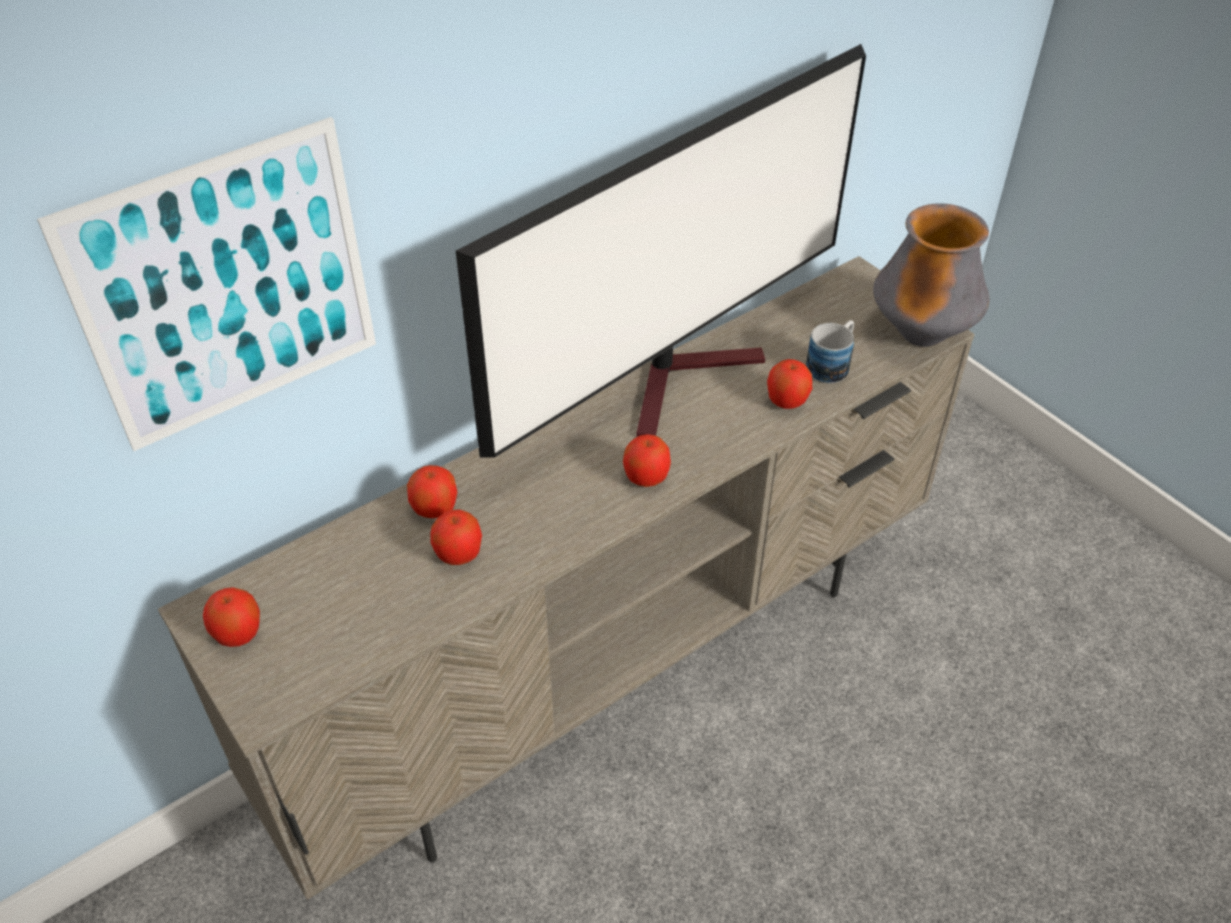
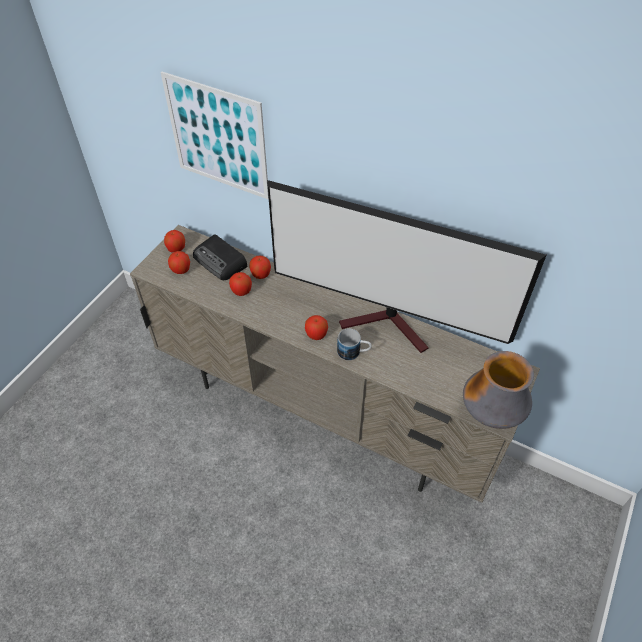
camera: 65 degrees right, 5 degrees up
apple [767,359,812,409] -> apple moved to [168,251,190,274]
mug [806,320,854,384] -> mug moved to [337,328,372,361]
none -> radio [193,235,248,280]

